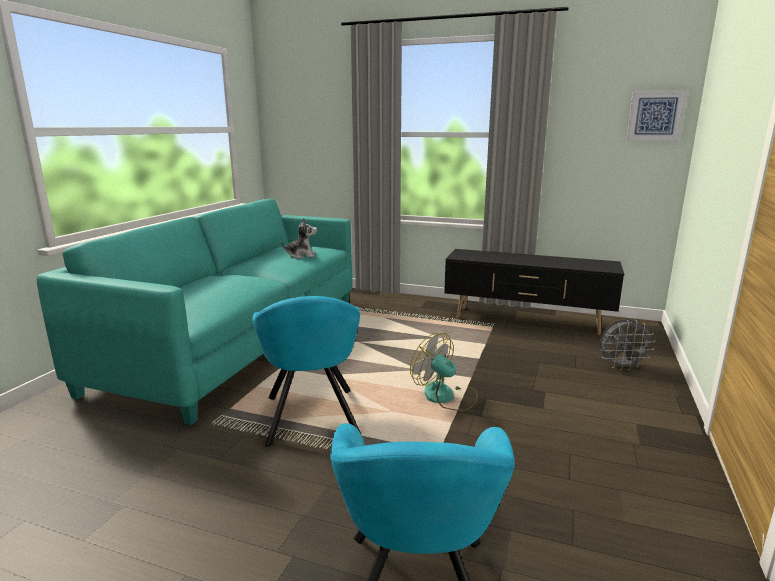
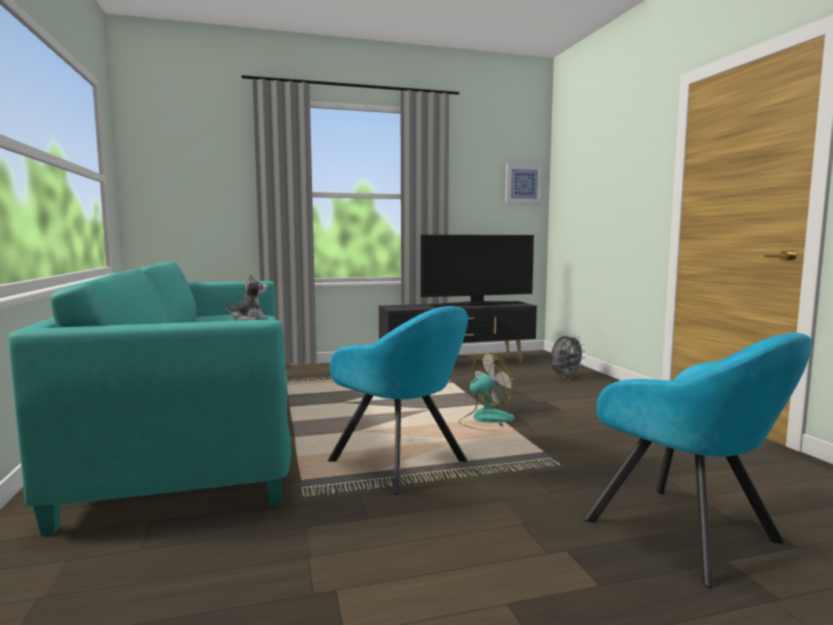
camera: 35 degrees left, 10 degrees down
fan [410,333,478,411] -> fan turned 135 degrees clockwise [459,353,515,431]
none -> television [421,235,534,307]

